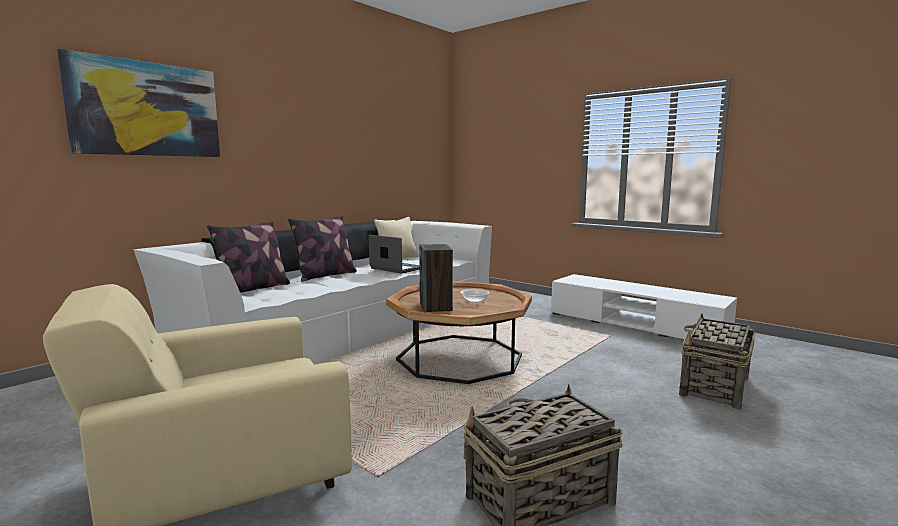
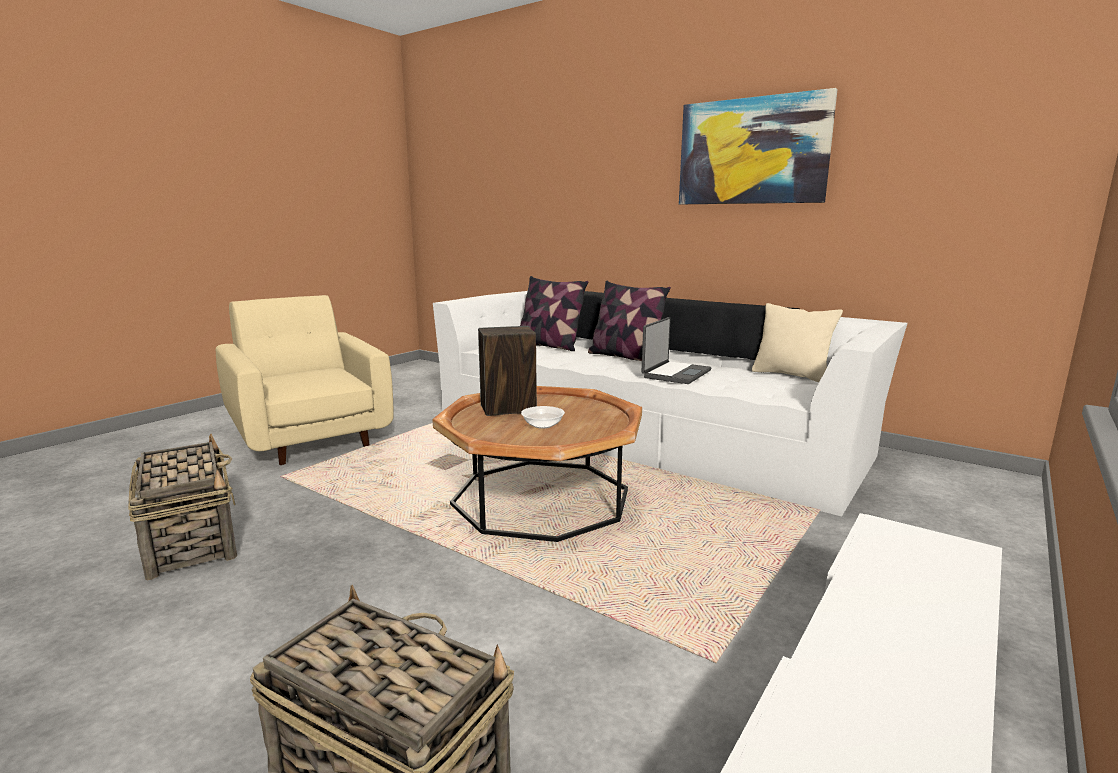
camera: 85 degrees right, 5 degrees up
picture [57,49,220,157] -> picture moved to [679,88,837,204]

